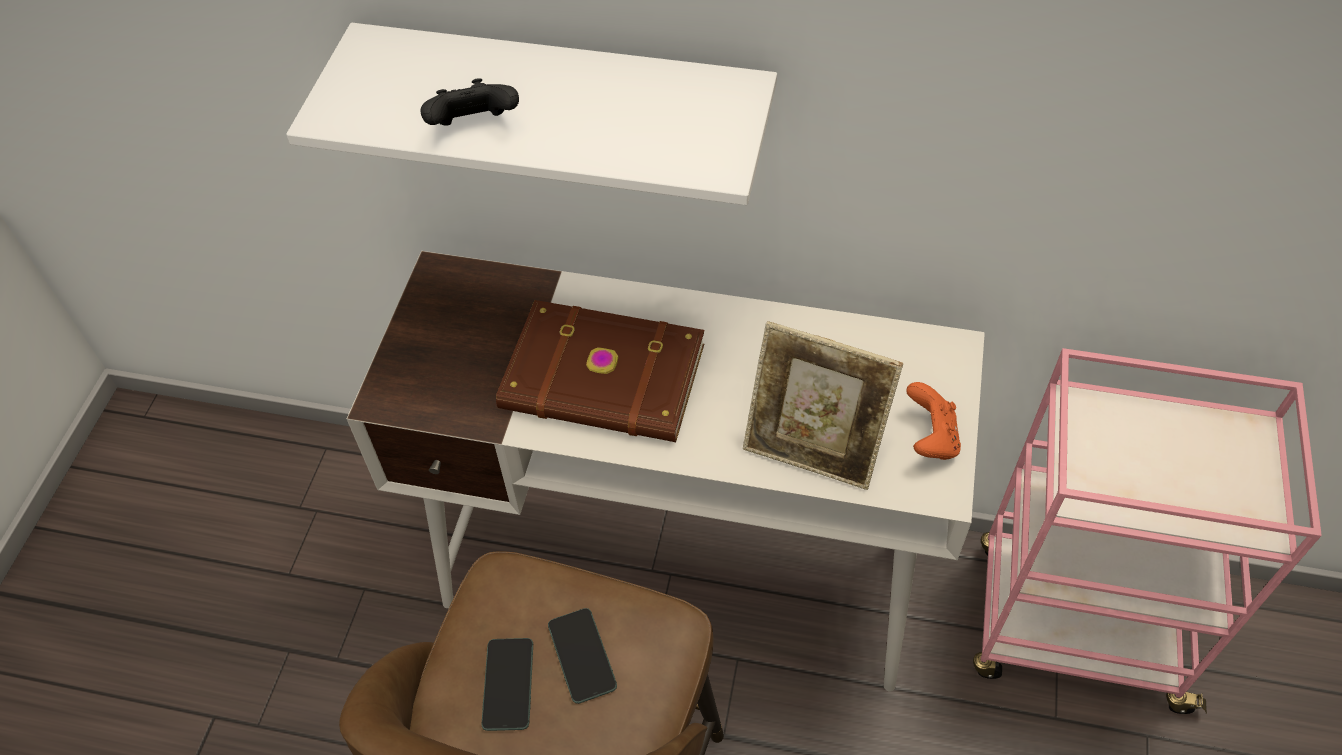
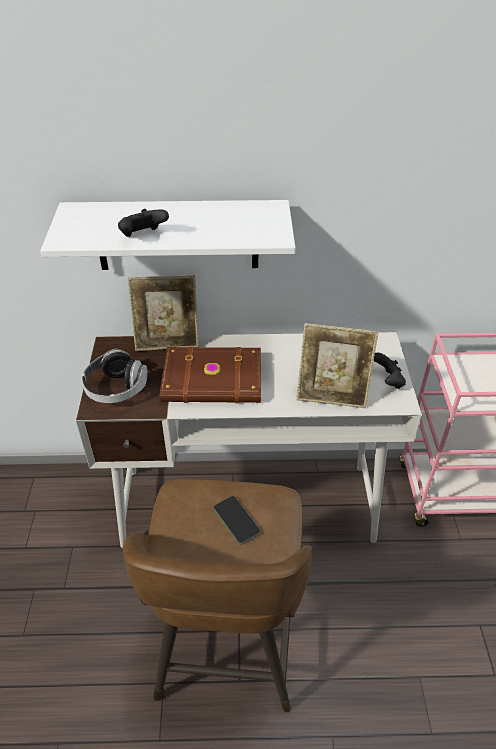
camera: 15 degrees left, 10 degrees down
phone [481,638,533,731] -> none
orange game controller [906,382,961,460] -> black game controller [374,353,406,389]
none -> headphones [82,349,148,403]
none -> picture frame [128,275,199,351]

